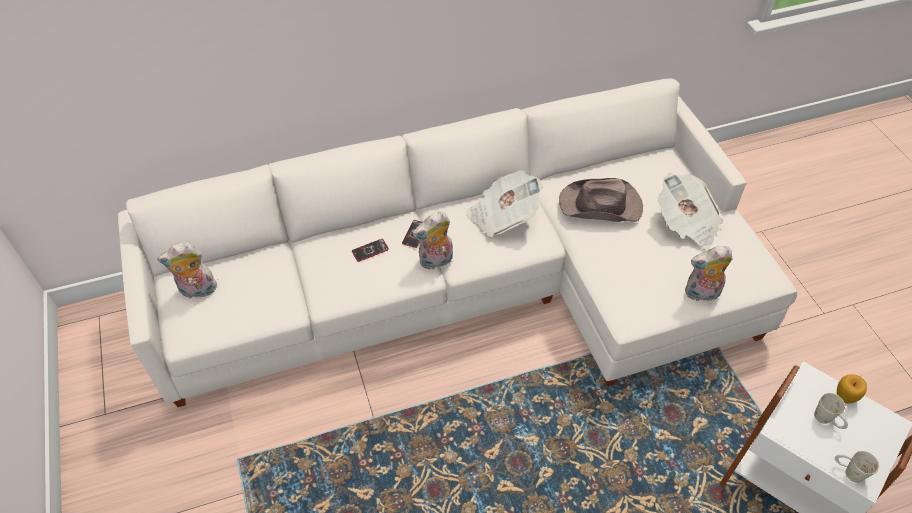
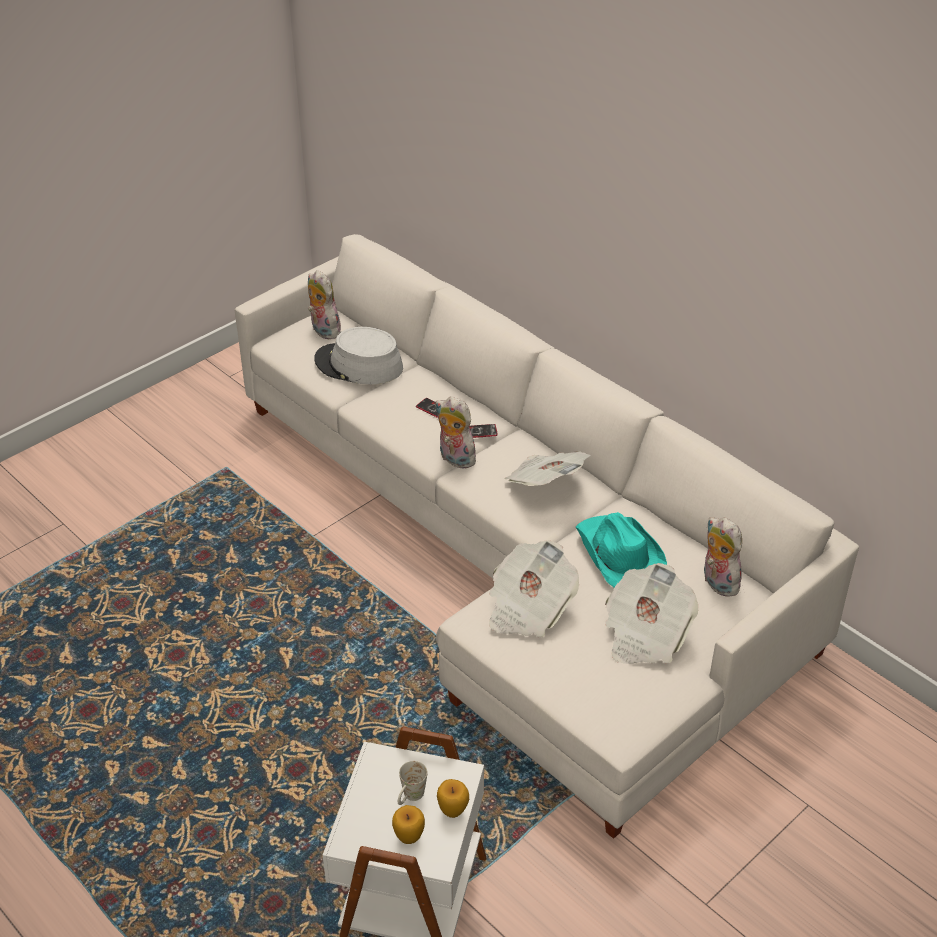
camera: 65 degrees right, 10 degrees down
brown hat [559,178,643,222] -> turquoise hat [576,512,667,587]
plush toy [685,246,733,301] -> plush toy moved to [704,517,742,597]
white mug [835,451,879,483] -> none
none -> grey hat [314,327,403,384]
none -> apple [392,805,425,844]
none -> newspaper [489,540,579,638]

